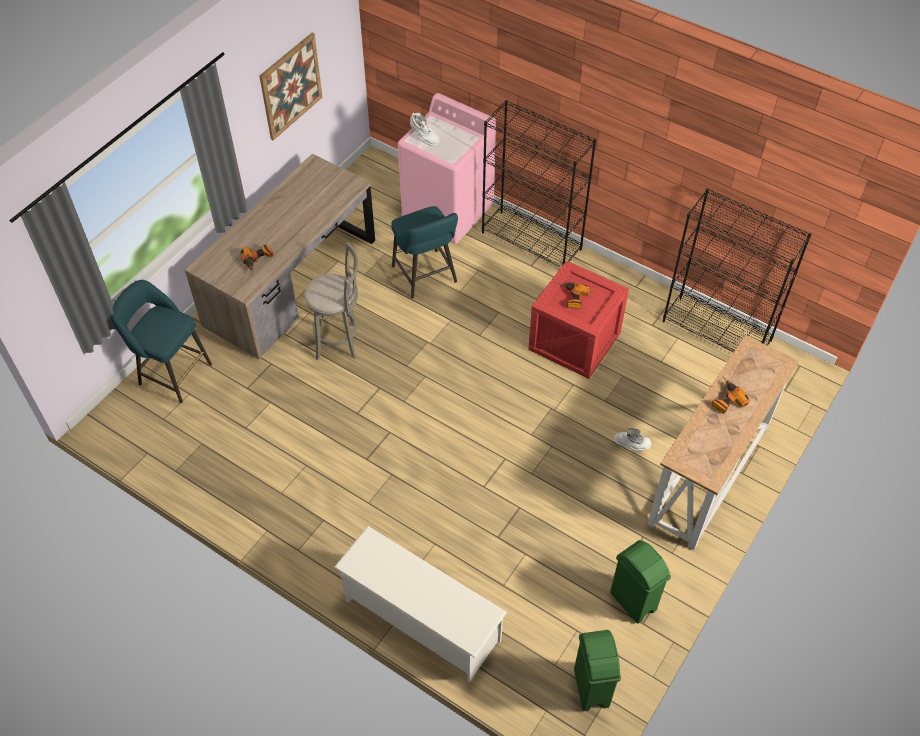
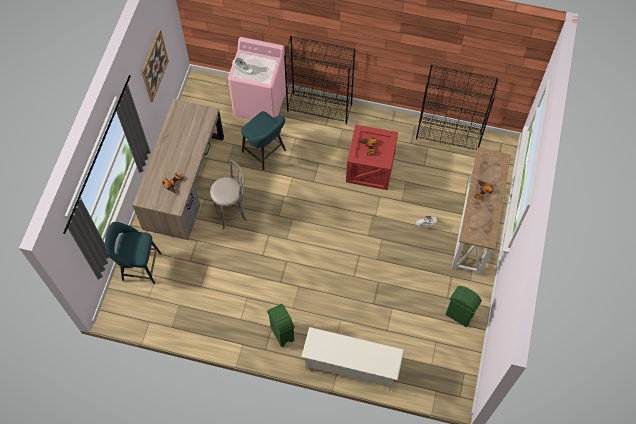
camera: 20 degrees left, 10 degrees up
green trash can [574,630,621,711] -> green trash can moved to [267,304,295,347]

